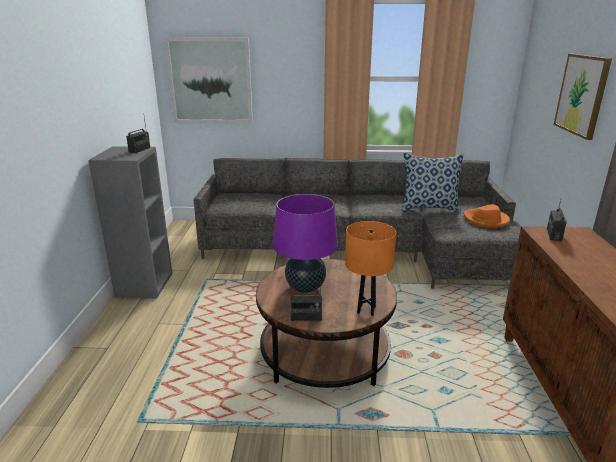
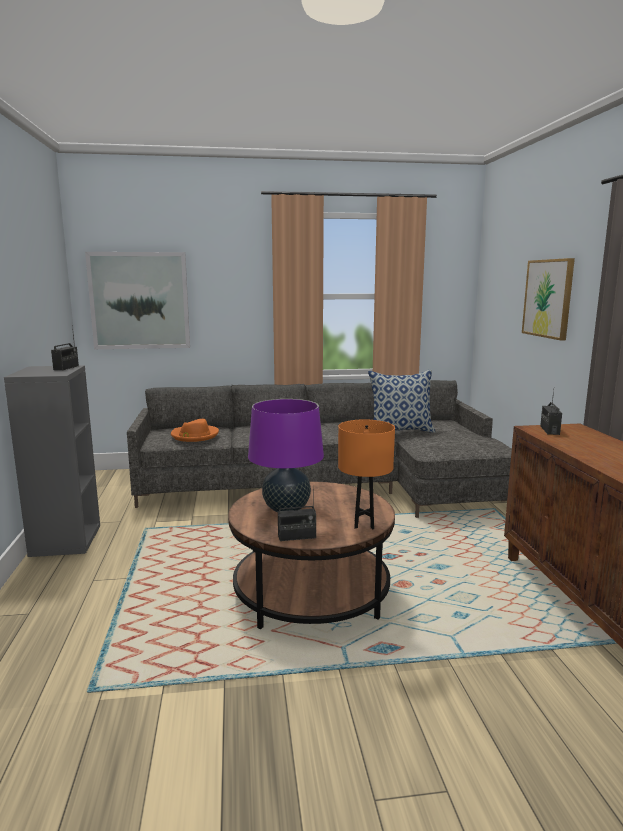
camera: 10 degrees left, 10 degrees down
orange hat [464,204,510,228] -> orange hat moved to [171,419,219,442]

